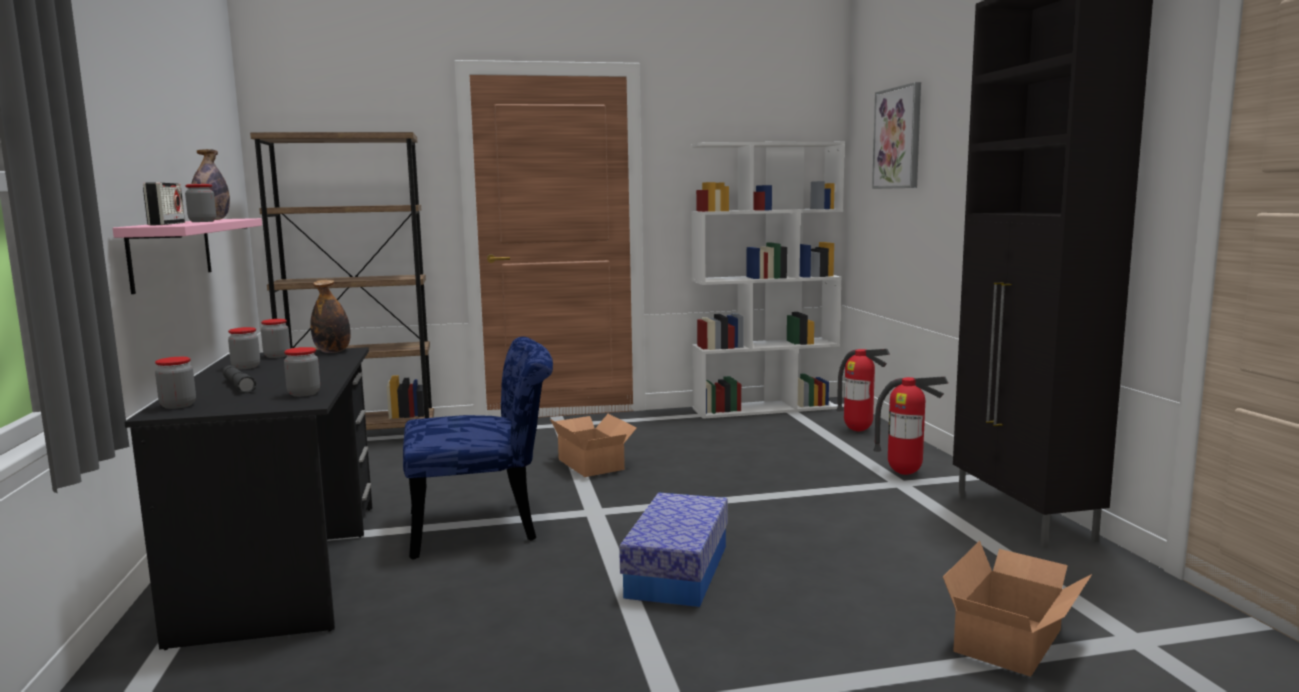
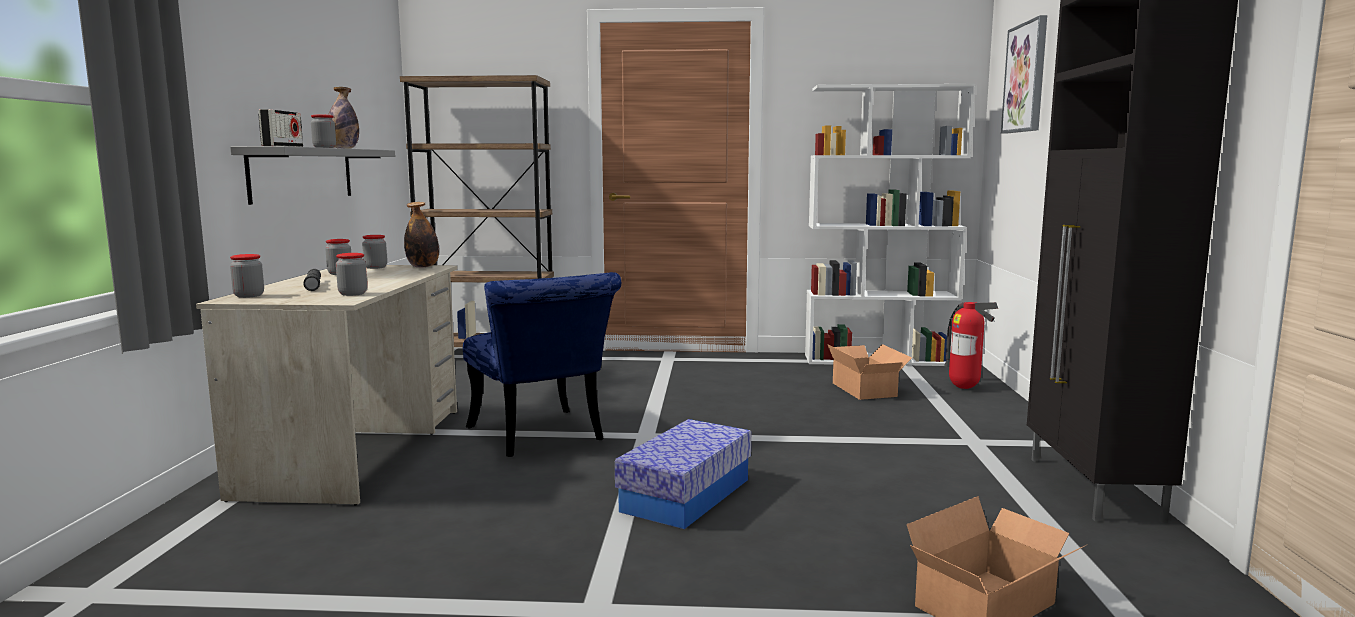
camera: 15 degrees right, 0 degrees up
pink shelf [113,218,262,294] -> grey shelf [230,146,395,205]
black desk [124,347,372,650] -> beige desk [196,265,458,505]
blue chair [403,337,553,559] -> blue chair turned 60 degrees clockwise [463,272,621,457]
cardboard box [550,414,636,477] -> cardboard box moved to [827,344,912,400]
fire extinguisher [873,376,948,475] -> none

